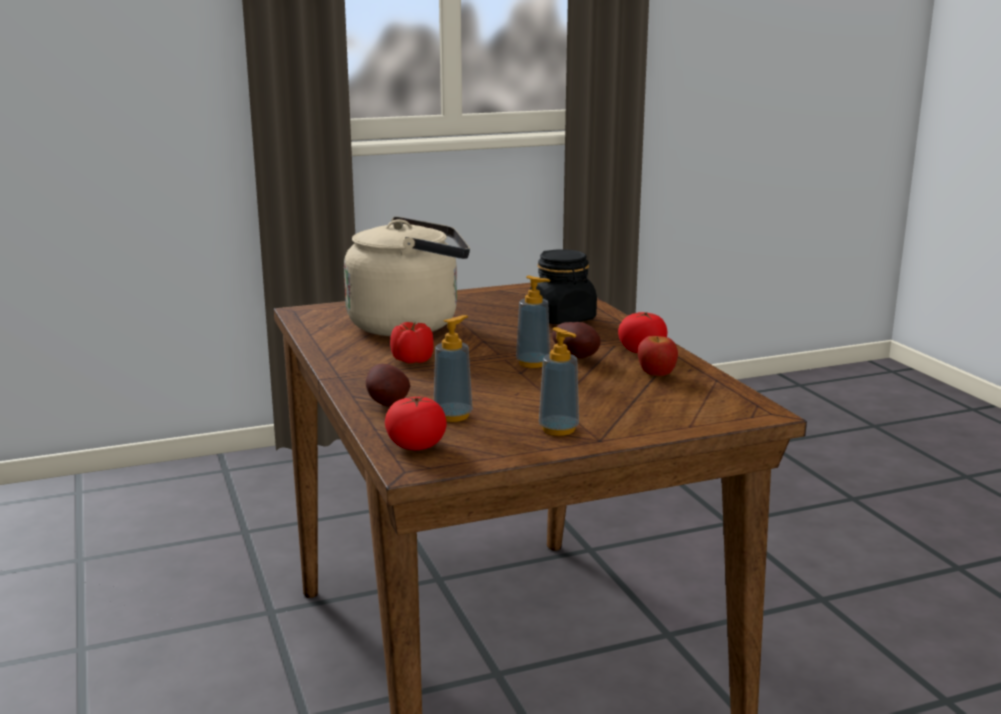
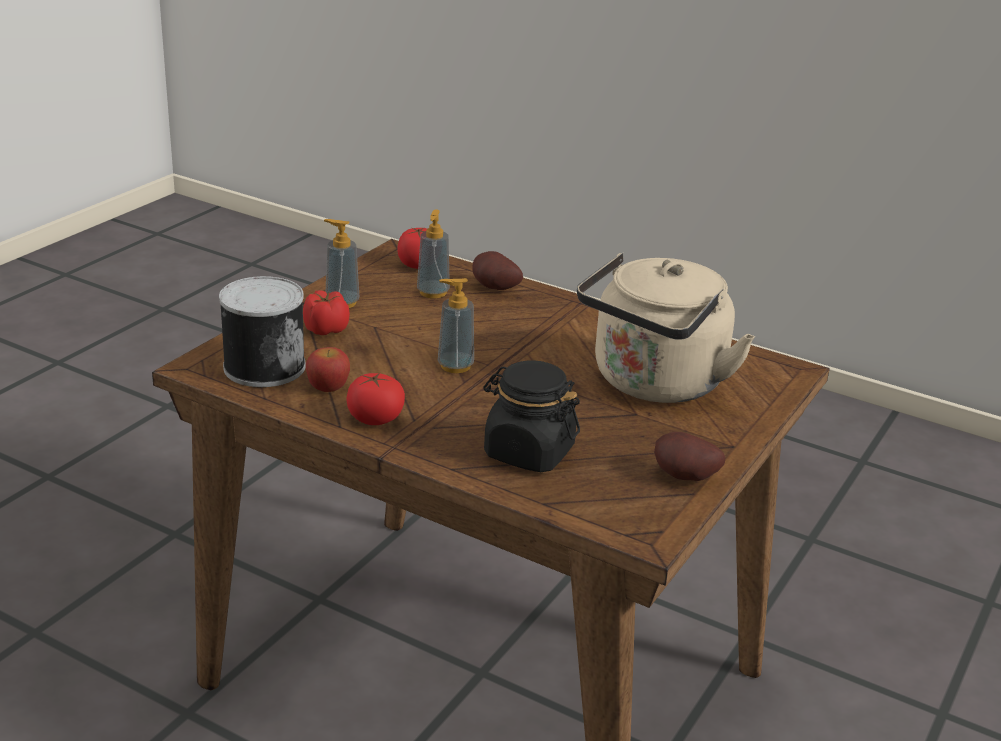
camera: 140 degrees right, 10 degrees up
tomato [390,322,434,364] -> tomato moved to [303,290,350,335]
potato [552,322,601,359] -> potato moved to [654,432,725,481]
none -> can [219,276,306,387]

